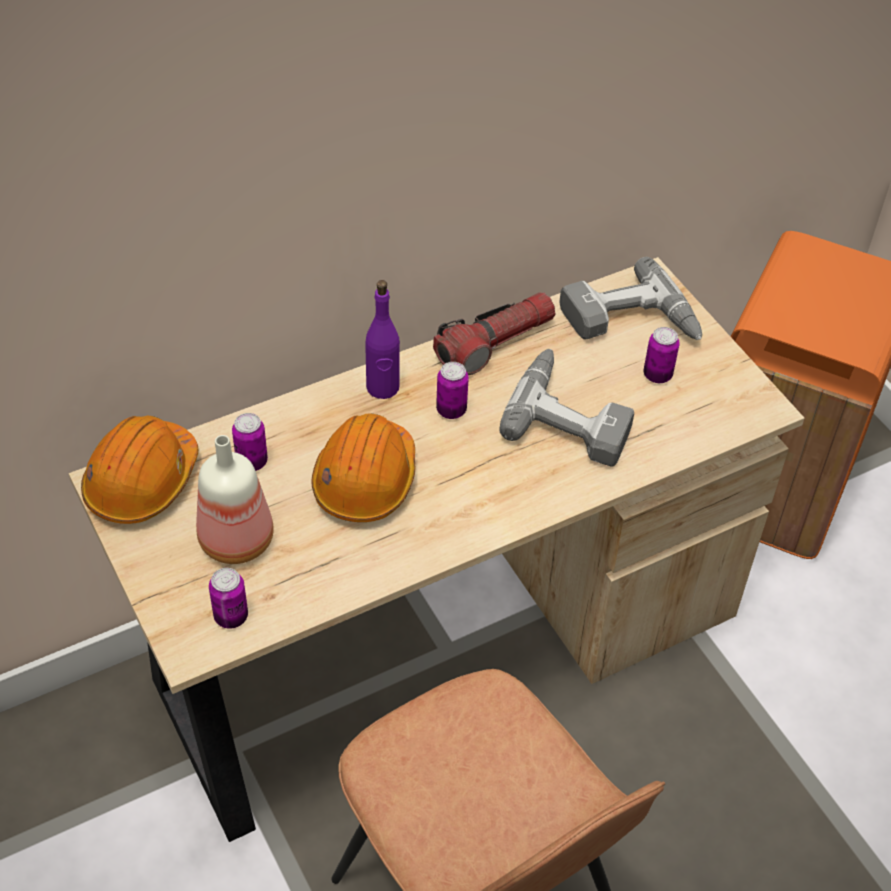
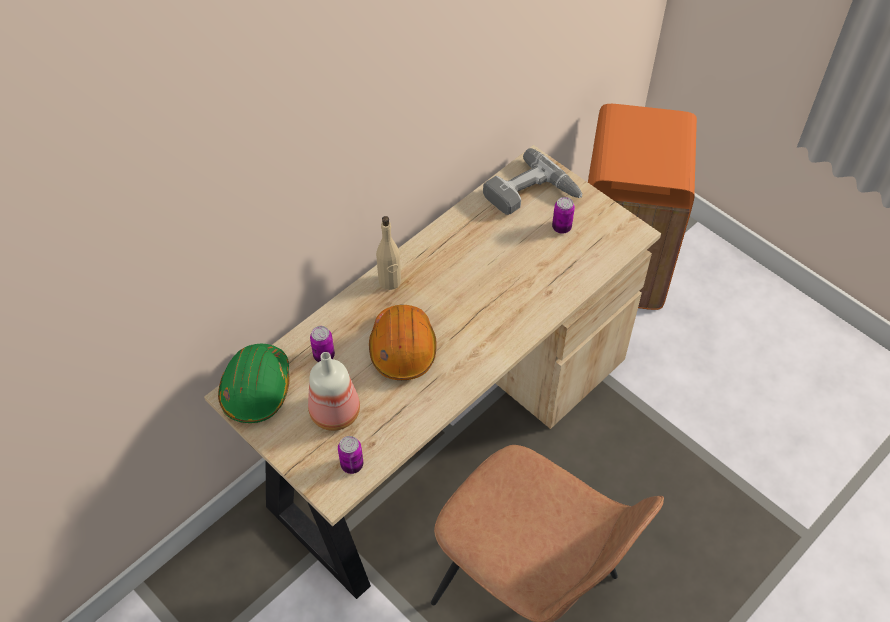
camera: 15 degrees left, 5 degrees up
orange hard hat [81,416,198,524] -> green hard hat [218,344,290,423]
purple bottle [365,280,400,399] -> beige bottle [376,216,401,290]
flashlight [433,292,555,375] -> none
can [436,362,469,419] -> none
power drill [499,349,634,467] -> none

